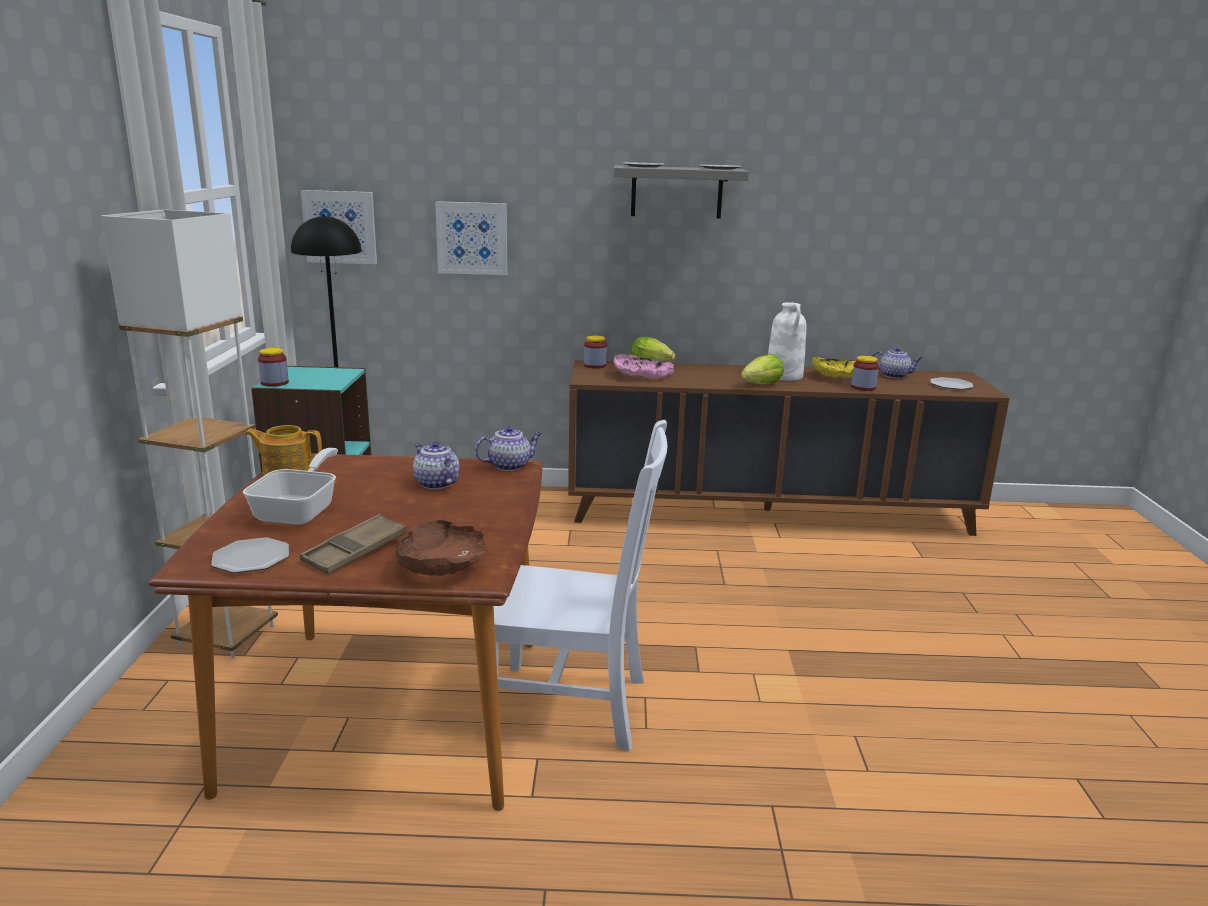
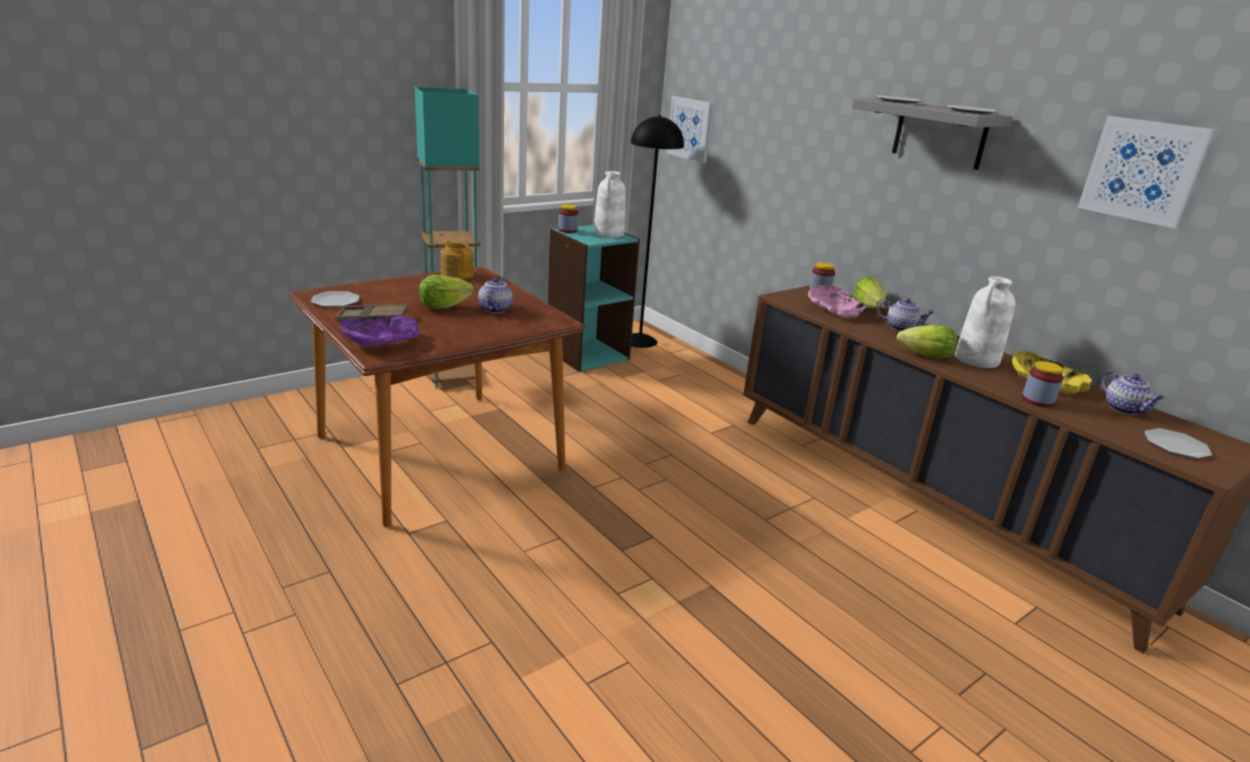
camera: 50 degrees right, 5 degrees up
white floor lamp [101,209,278,659] -> turquoise floor lamp [415,87,480,389]
frying pan [243,448,338,525] -> none
brown bowl [394,520,488,576] -> purple bowl [340,316,420,346]
picture [435,201,507,275] -> picture moved to [1078,116,1215,229]
teapot [475,426,542,471] -> teapot moved to [877,298,934,331]
white chair [483,420,668,751] -> none
none -> lettuce [419,275,474,309]
none -> white vase [594,171,626,238]

